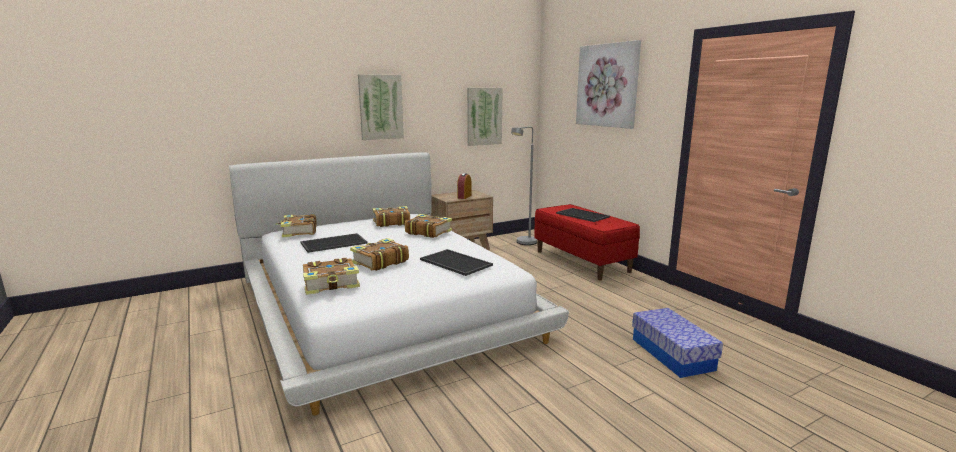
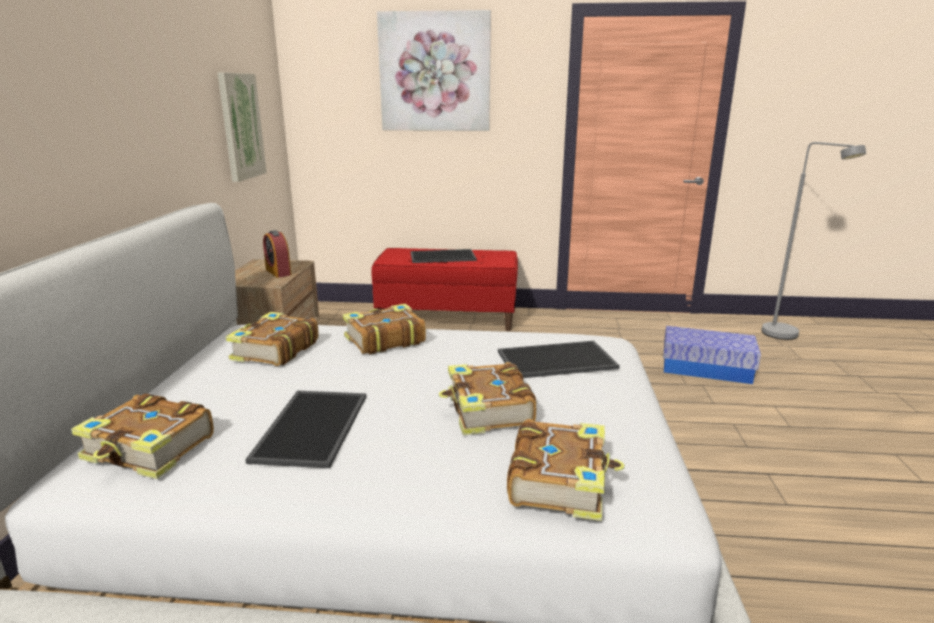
camera: 55 degrees left, 5 degrees up
picture [358,74,404,140] -> none
grey floor lamp [511,127,537,245] -> grey floor lamp moved to [761,142,866,340]

